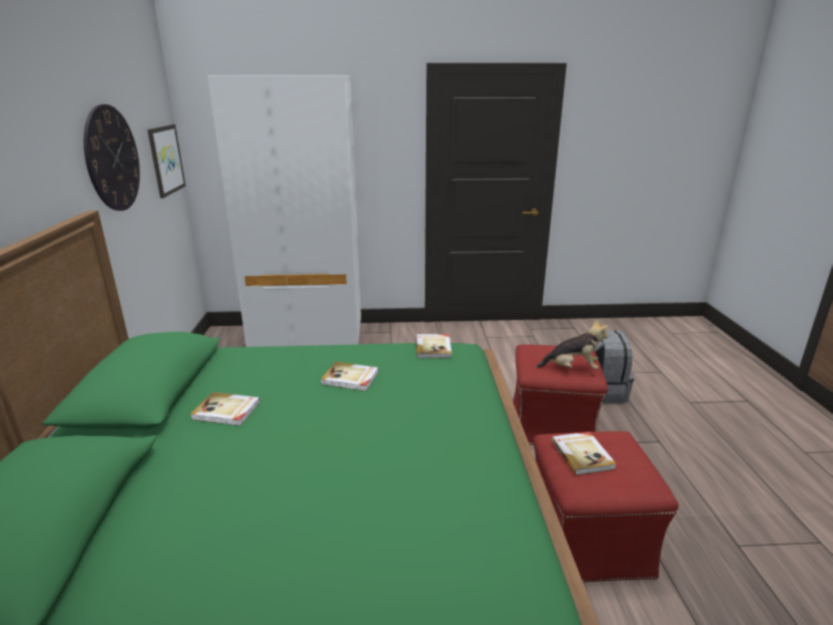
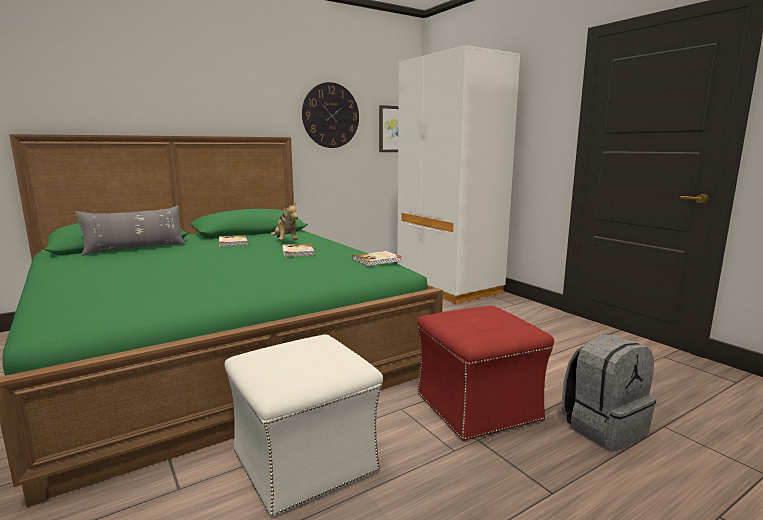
camera: 60 degrees right, 10 degrees down
red ottoman [533,431,678,582] -> white ottoman [224,334,383,516]
plush toy [536,318,608,369] -> plush toy moved to [271,202,298,240]
book [551,431,616,475] -> none
none -> grey pillow [75,206,185,256]

